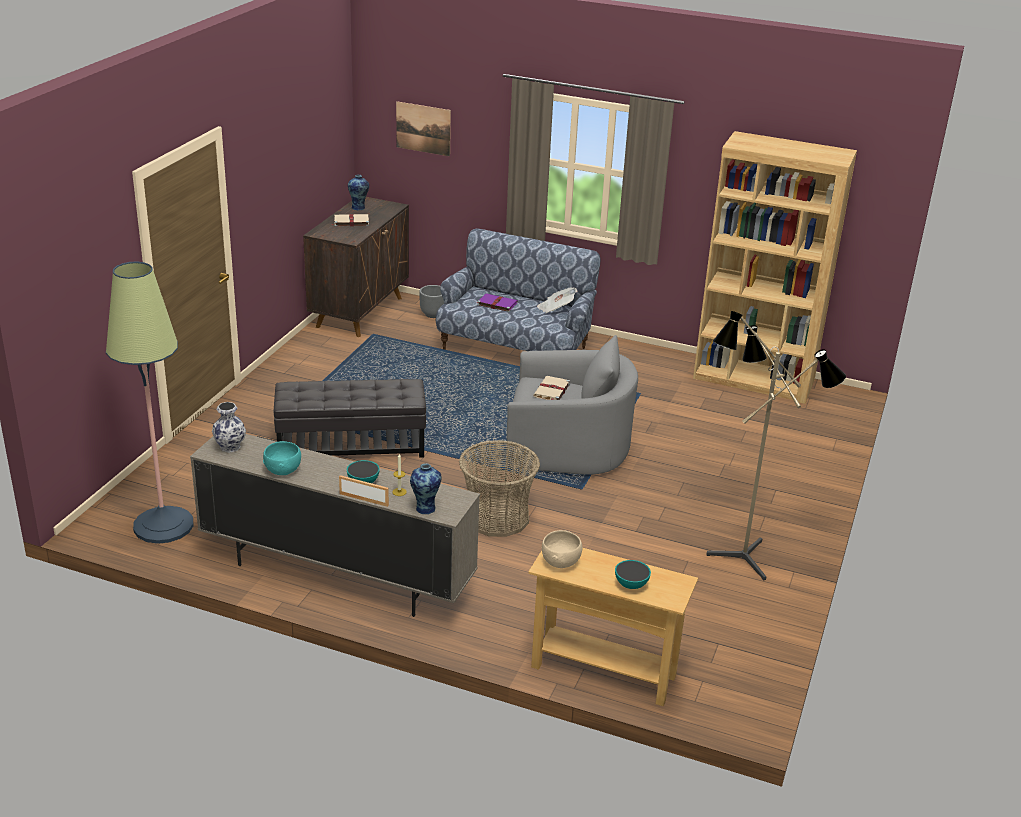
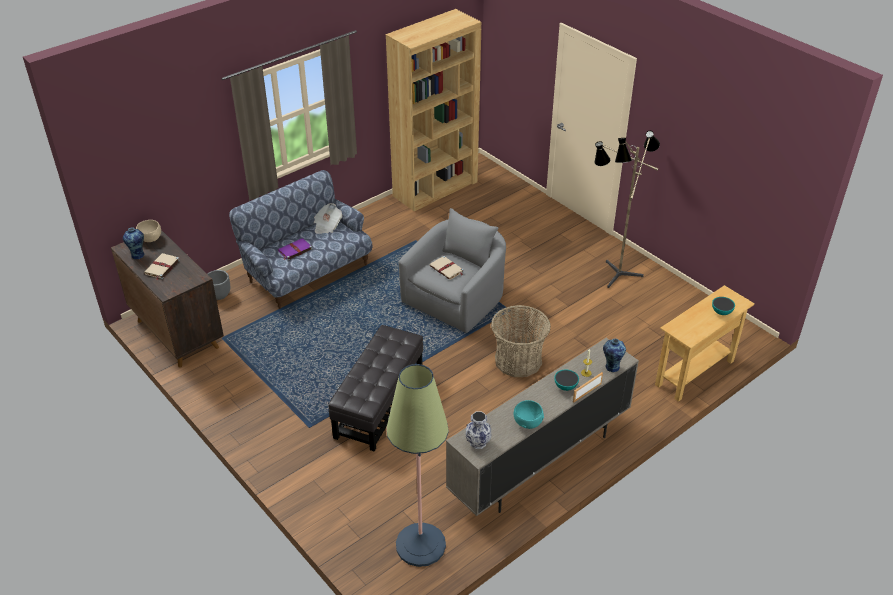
camera: 60 degrees left, 10 degrees up
picture [396,101,451,156] -> none
beige bowl [542,530,582,568] -> beige bowl moved to [136,220,161,242]

